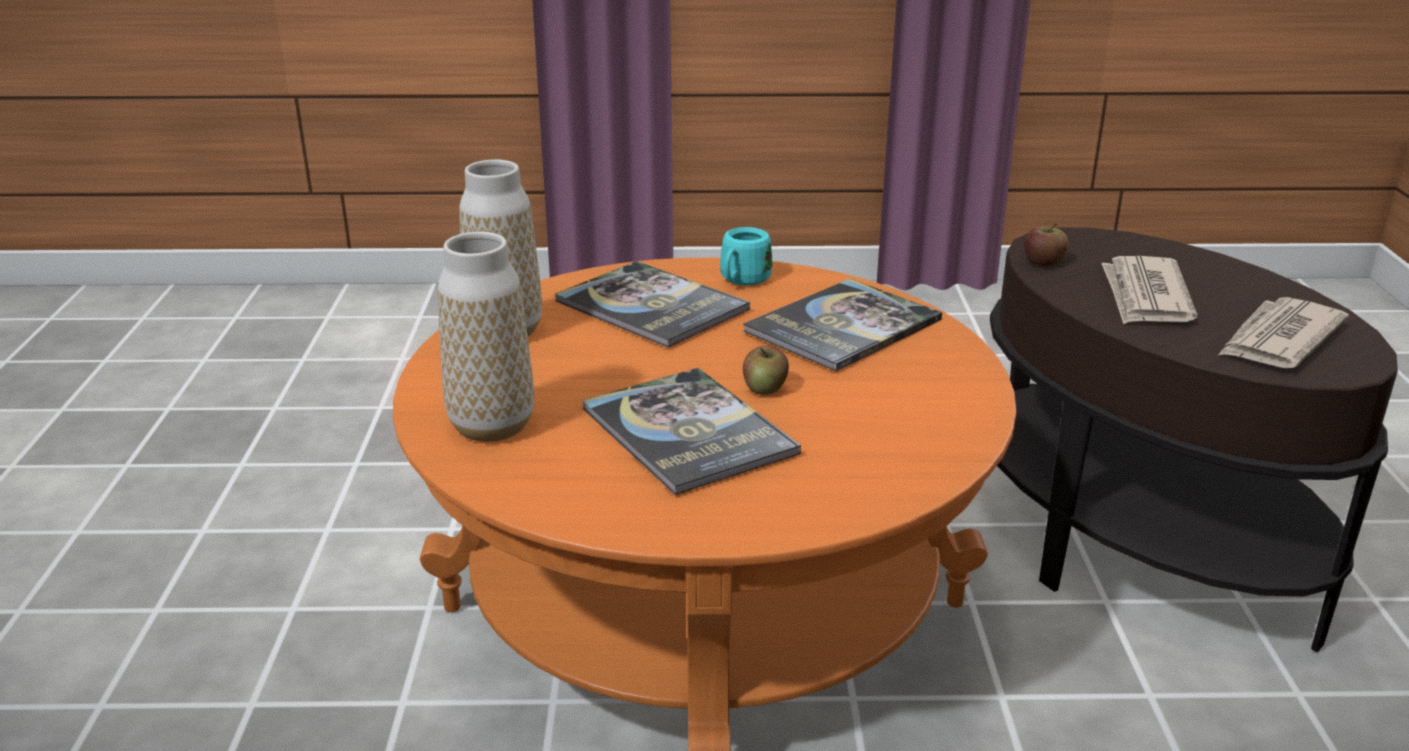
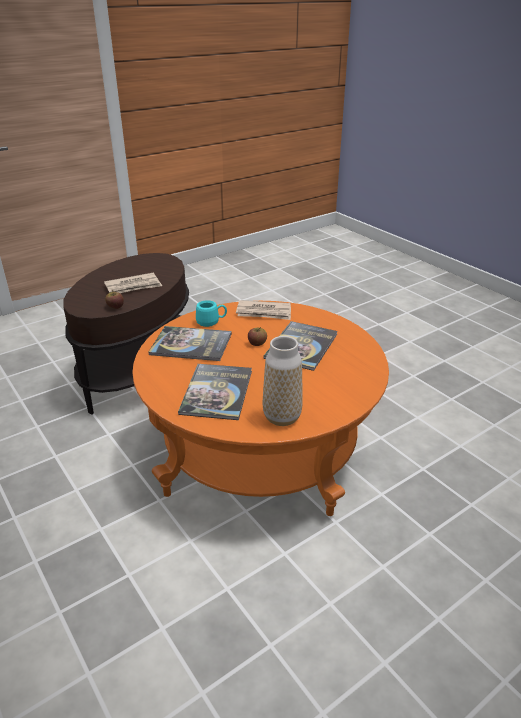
camera: 125 degrees left, 5 degrees up
vase [438,232,534,442] -> none
turquoise mug [720,227,773,285] -> turquoise mug moved to [196,300,227,327]
newspaper [1218,297,1349,368] -> newspaper moved to [236,300,291,320]

